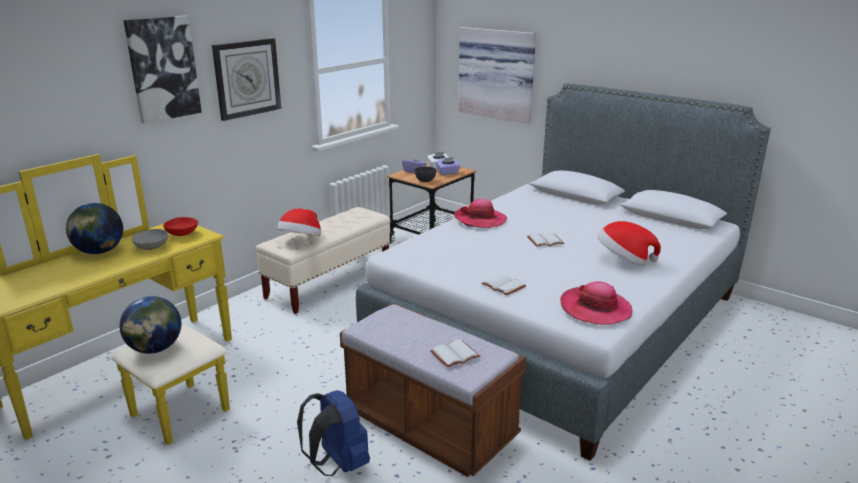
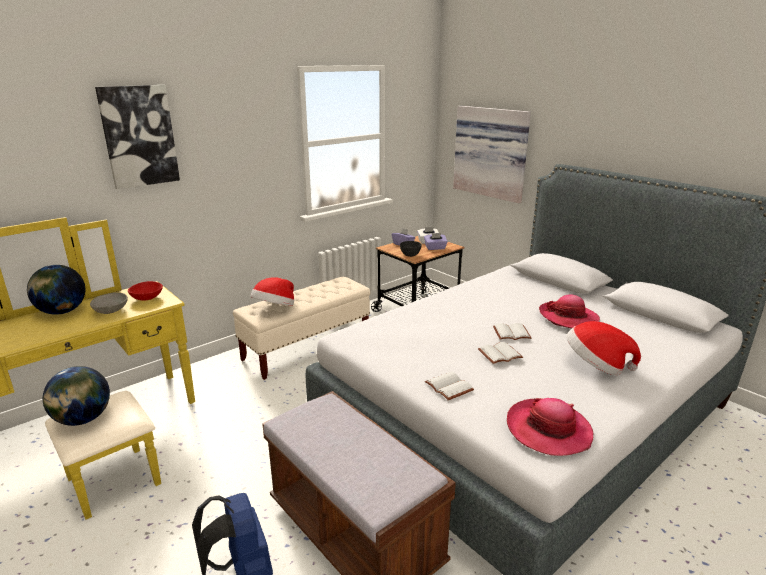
camera: 10 degrees right, 0 degrees up
wall clock [212,38,281,121] -> none
white book [430,340,480,368] -> white book moved to [478,342,523,364]
hat [454,199,507,228] -> hat moved to [539,294,600,328]

